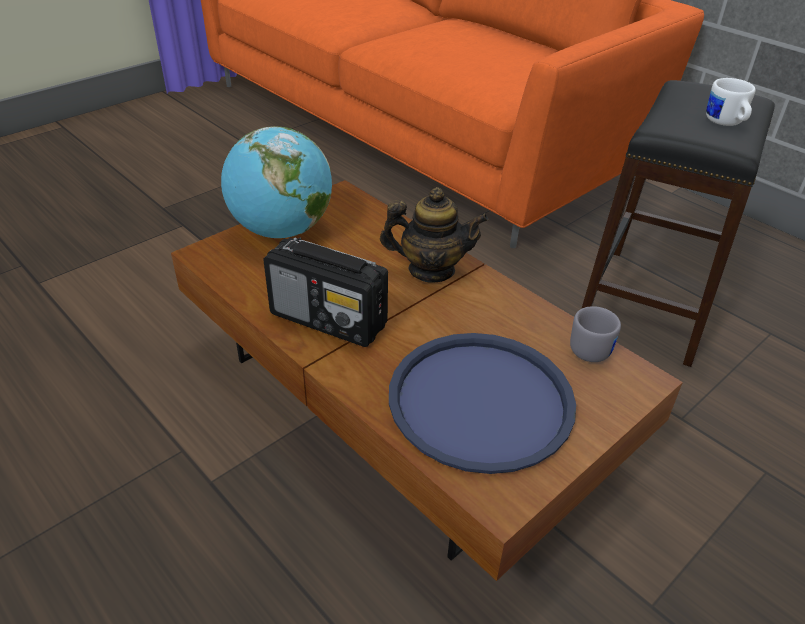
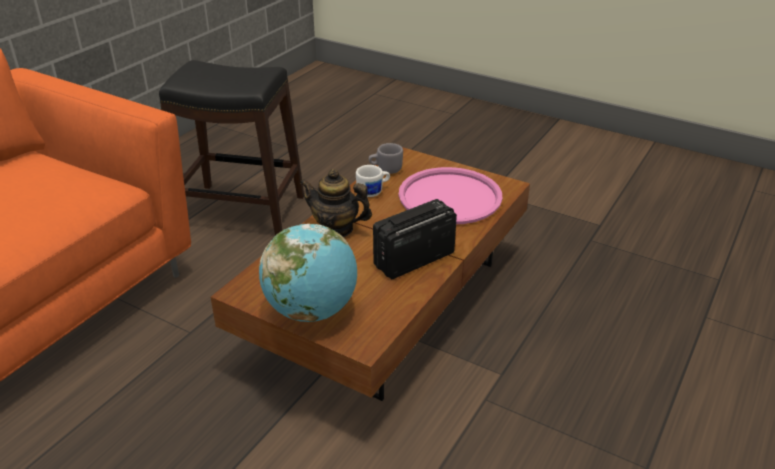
camera: 105 degrees left, 5 degrees down
radio [263,237,388,347] -> radio turned 135 degrees counterclockwise [373,199,457,279]
teapot [380,187,489,282] -> teapot turned 60 degrees counterclockwise [299,169,372,237]
blue tray [389,333,576,474] -> pink tray [399,167,503,224]
white mug [706,78,756,126] -> white mug moved to [356,165,390,197]

